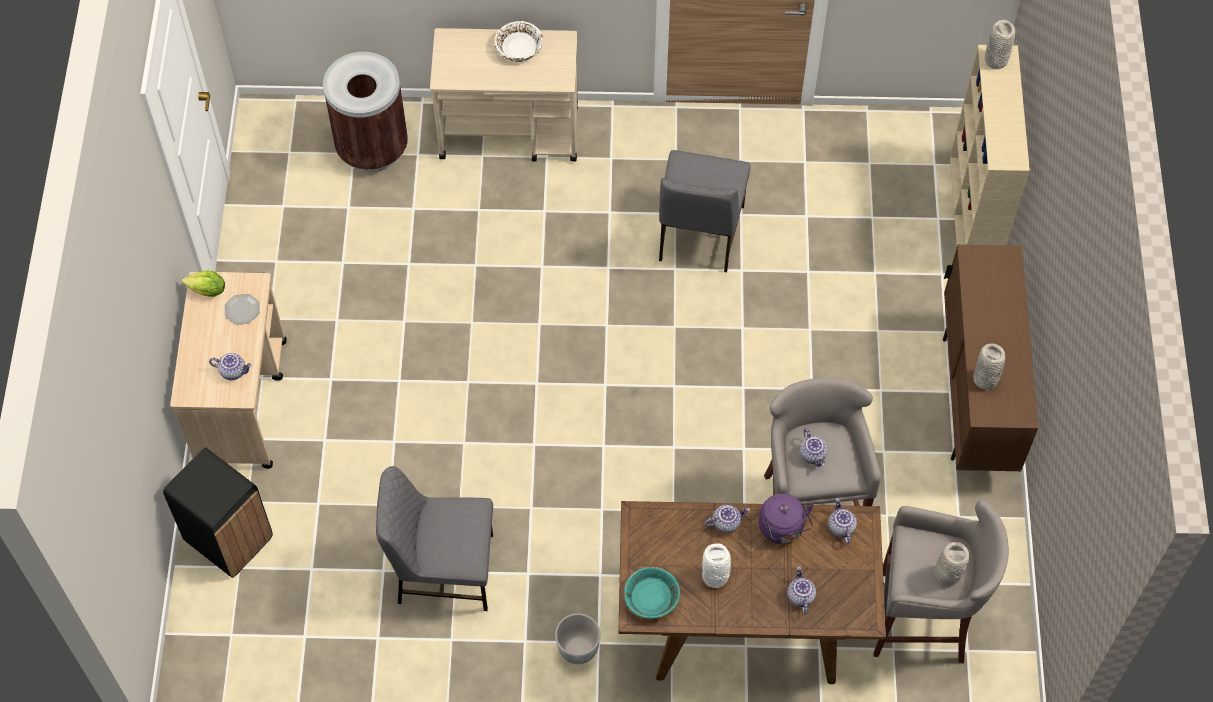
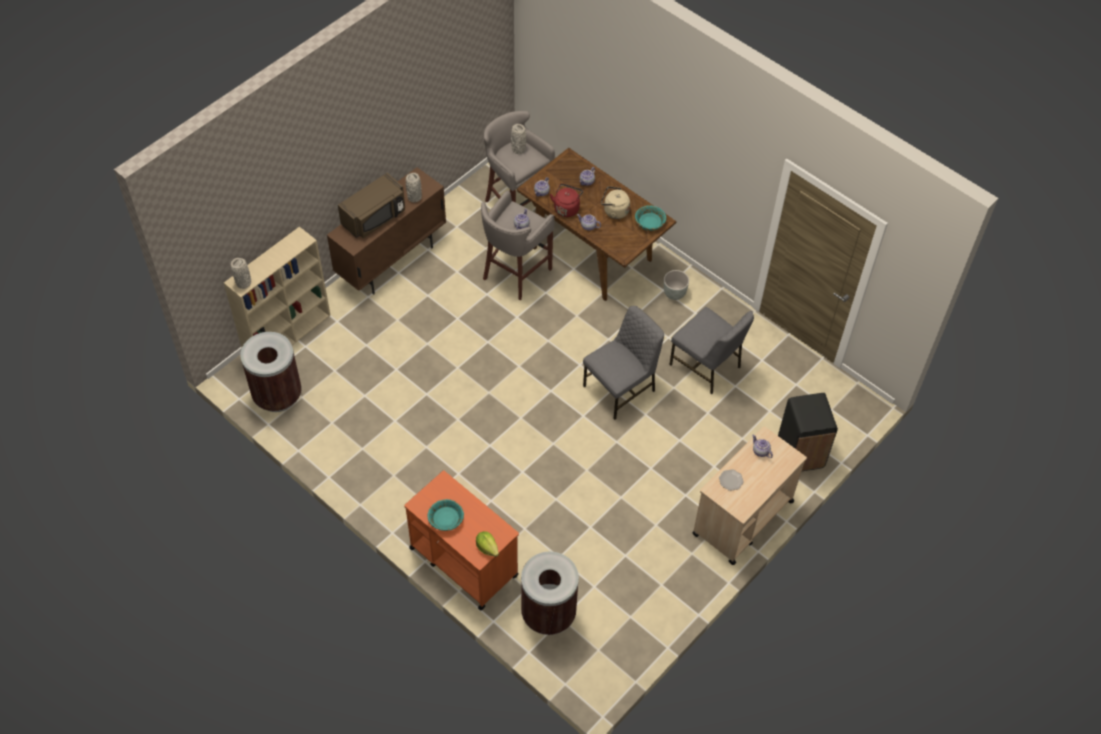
camera: 140 degrees left, 5 degrees down
lettuce [182,271,225,297] -> lettuce moved to [476,531,499,557]
beige cart [430,28,578,162] -> orange cart [404,470,519,611]
white bowl [495,21,543,62] -> turquoise bowl [428,499,464,531]
grey chair [659,150,750,272] -> grey chair moved to [583,306,664,420]
white vase [702,544,731,588] -> beige kettle [601,186,630,219]
purple kettle [759,493,814,544] -> red kettle [550,184,583,217]
none -> brown trash can [240,332,302,412]
none -> brown microwave [338,173,405,238]

